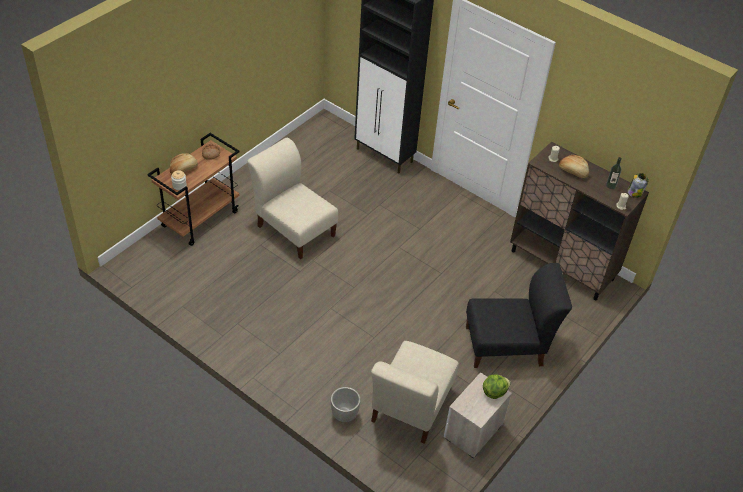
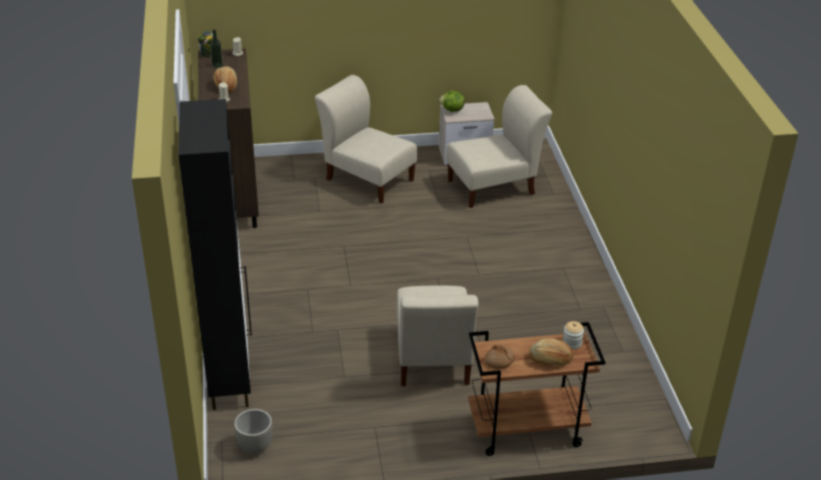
camera: 135 degrees left, 10 degrees down
grey planter [330,387,361,422] -> grey planter moved to [234,409,272,453]
black chair [466,263,572,368] -> beige chair [315,75,417,203]

